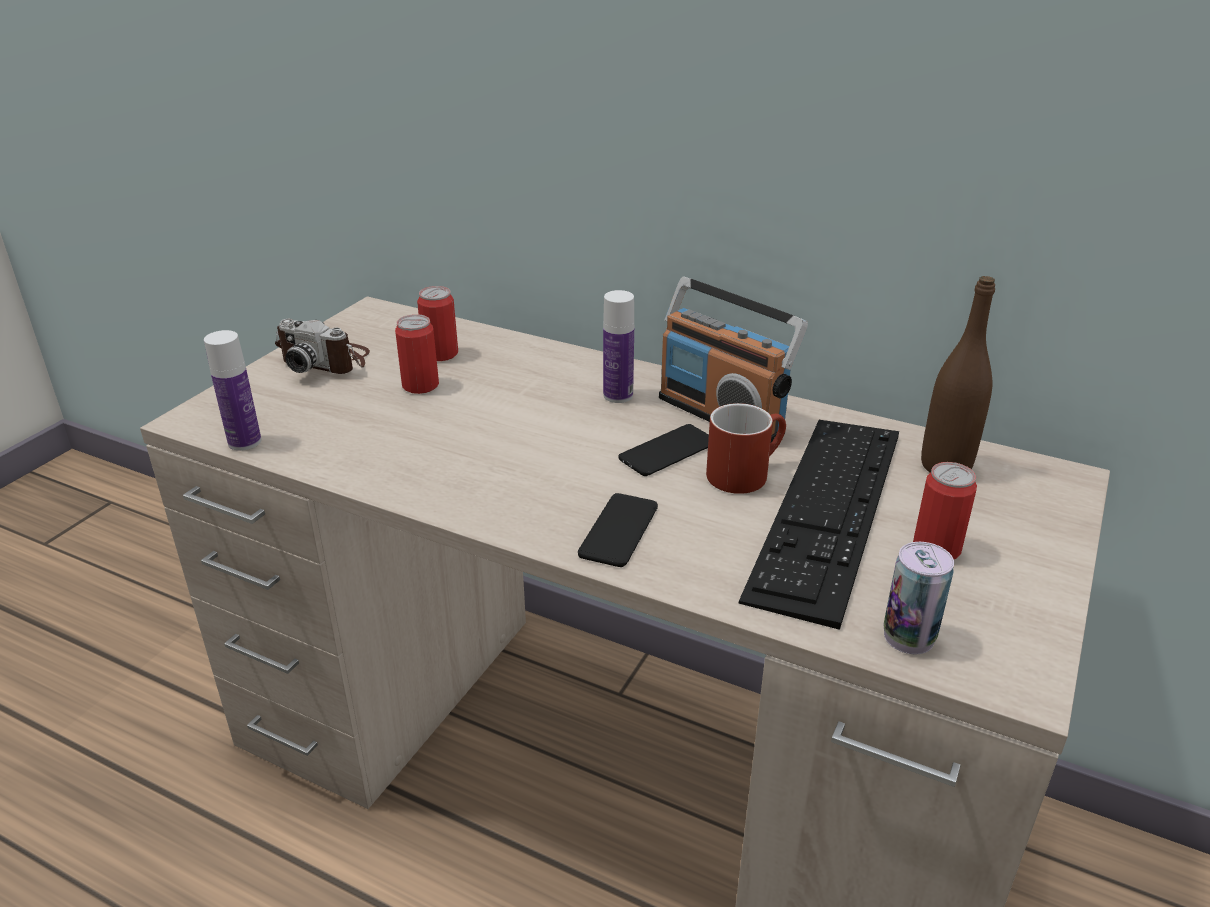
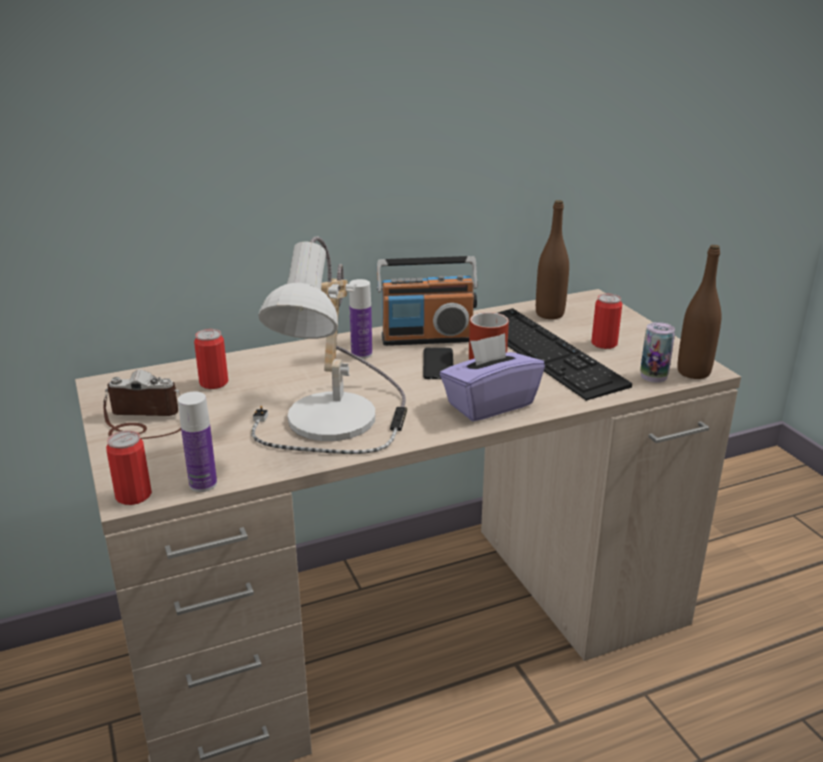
camera: 50 degrees left, 5 degrees down
camera [275,318,370,374] -> camera turned 150 degrees counterclockwise [103,369,181,439]
can [395,314,439,394] -> can moved to [106,430,152,505]
phone [578,493,658,567] -> purple tissue box [440,333,545,421]
none -> table lamp [251,236,407,454]
none -> brown bottle [677,245,721,379]

